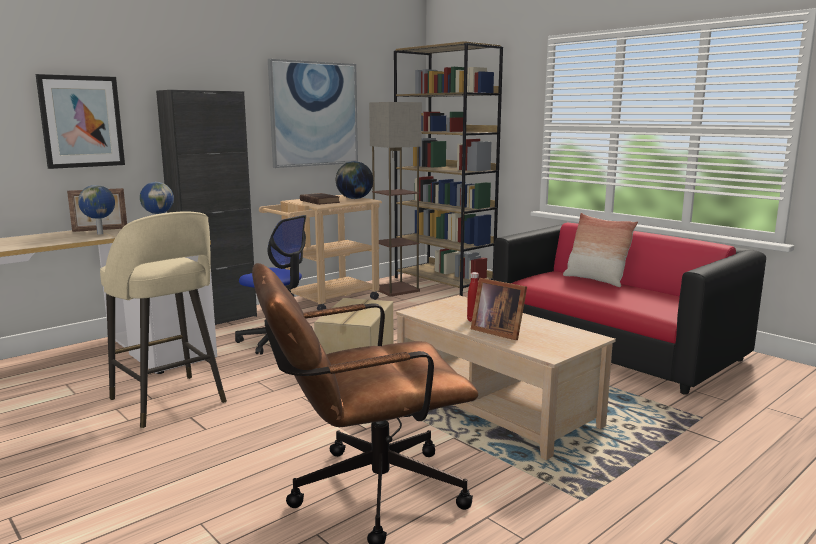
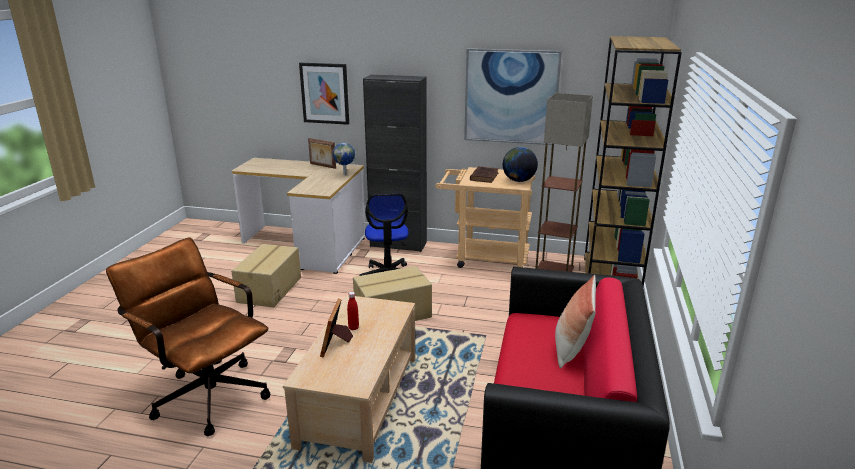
camera: 55 degrees right, 10 degrees up
globe [78,185,115,235] -> none
beige stool [100,211,227,428] -> cardboard box [231,244,301,307]

